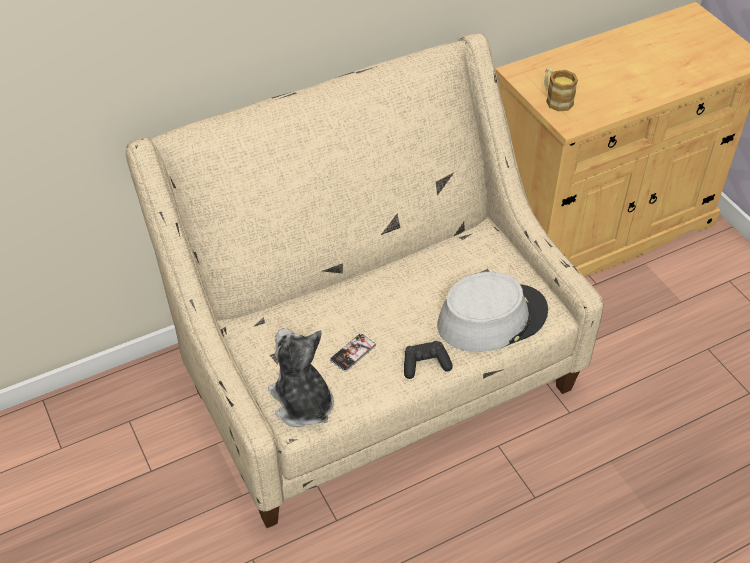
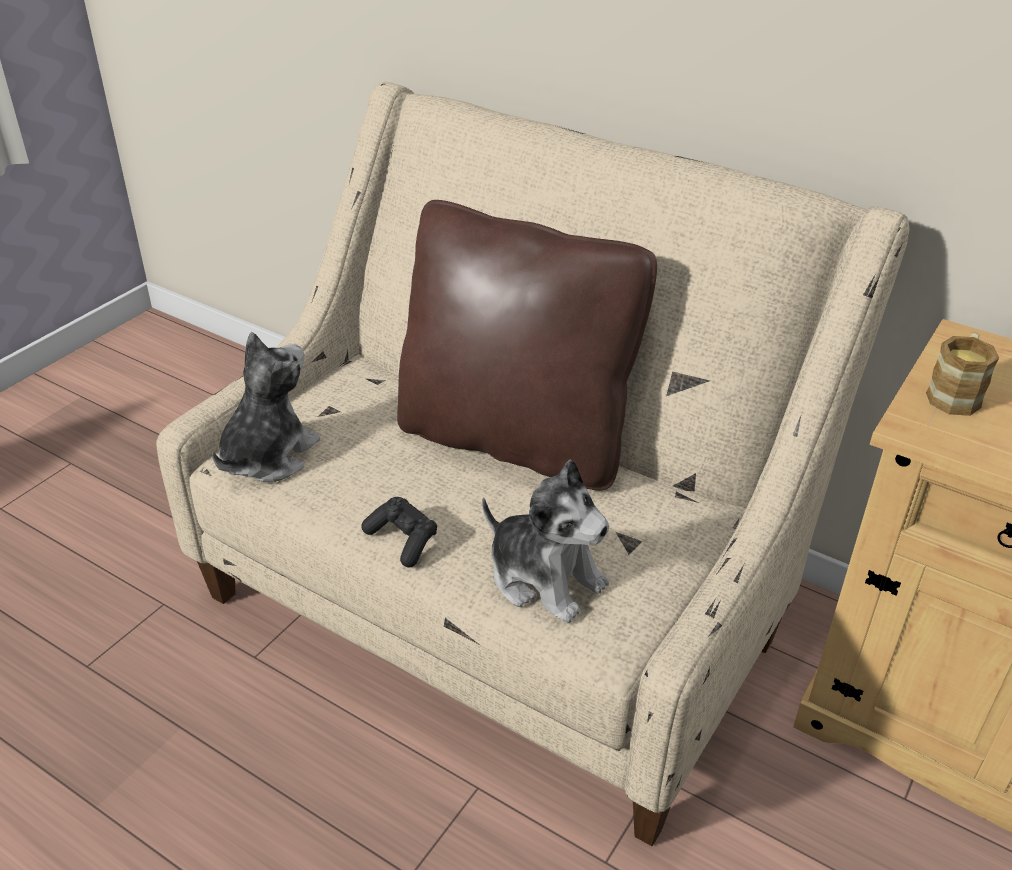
camera: 60 degrees right, 10 degrees down
phone [330,334,376,372] -> none
grey hat [437,272,548,352] -> plush toy [482,459,609,623]
none -> brown pillow [397,200,657,491]

